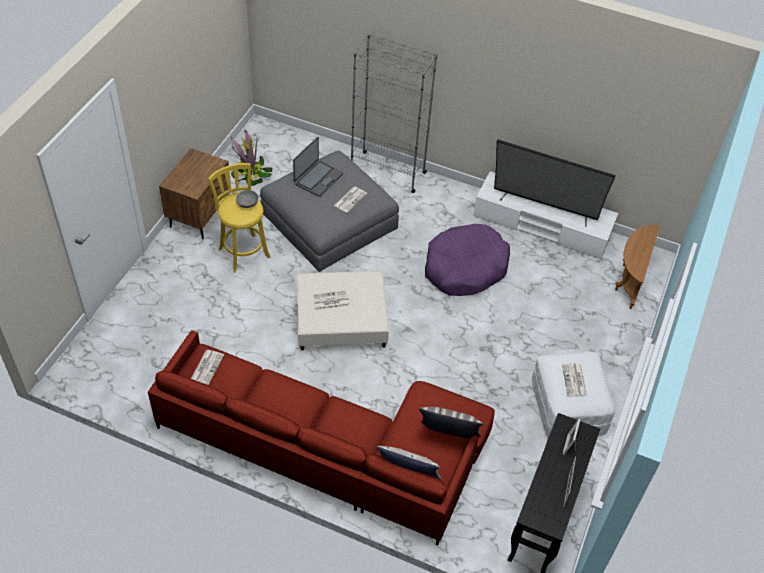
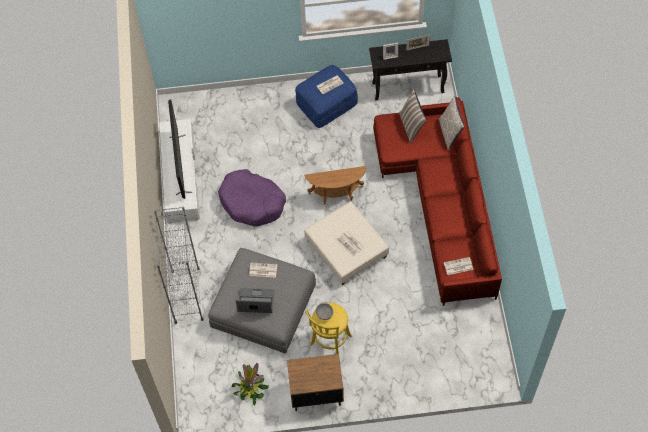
camera: 115 degrees left, 10 degrees up
white ottoman [532,351,615,438] -> blue ottoman [295,65,358,128]
brown side table [615,225,660,309] -> brown side table moved to [305,166,366,205]

